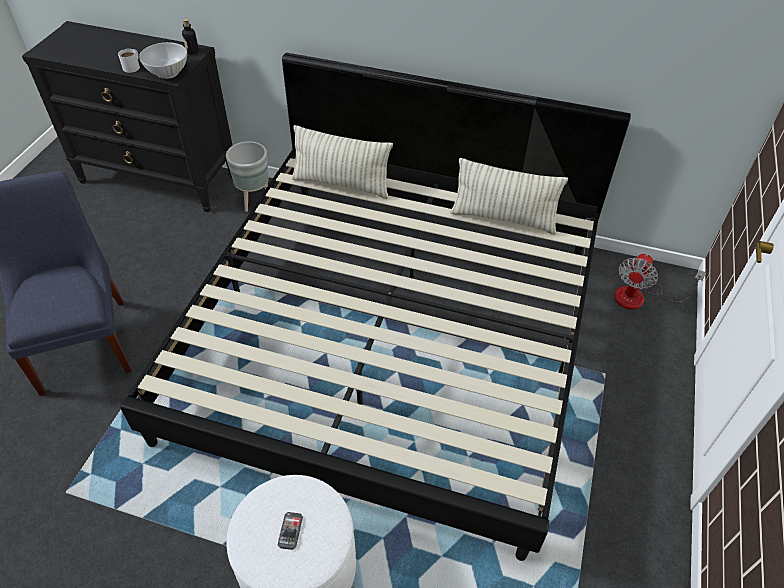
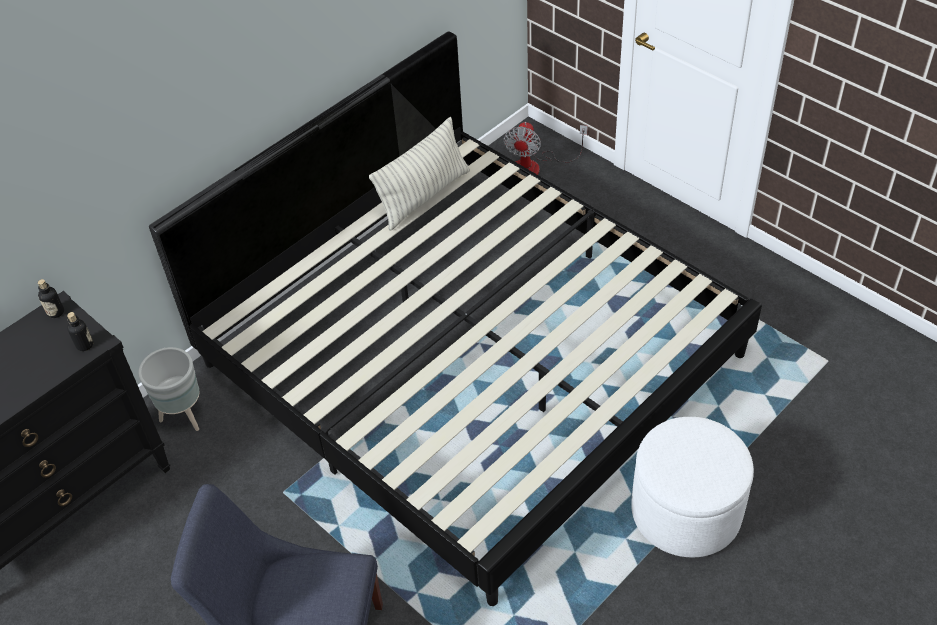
camera: 60 degrees left, 0 degrees up
white mug [118,49,140,73] -> none
white bowl [139,42,187,79] -> bottle [67,312,93,351]
phone [278,512,303,550] -> none
pillow [291,125,393,199] -> none
fan [614,254,706,310] -> fan turned 45 degrees clockwise [504,122,588,175]

